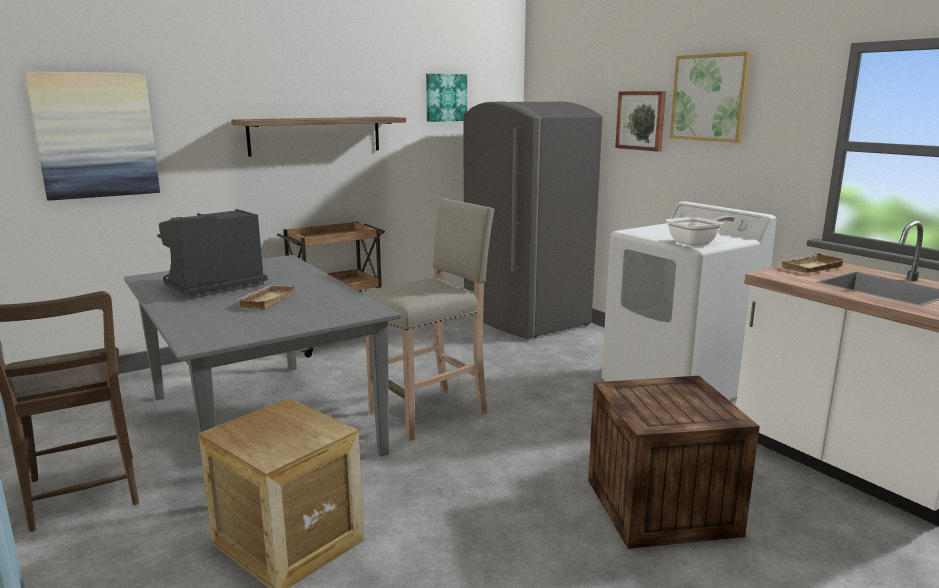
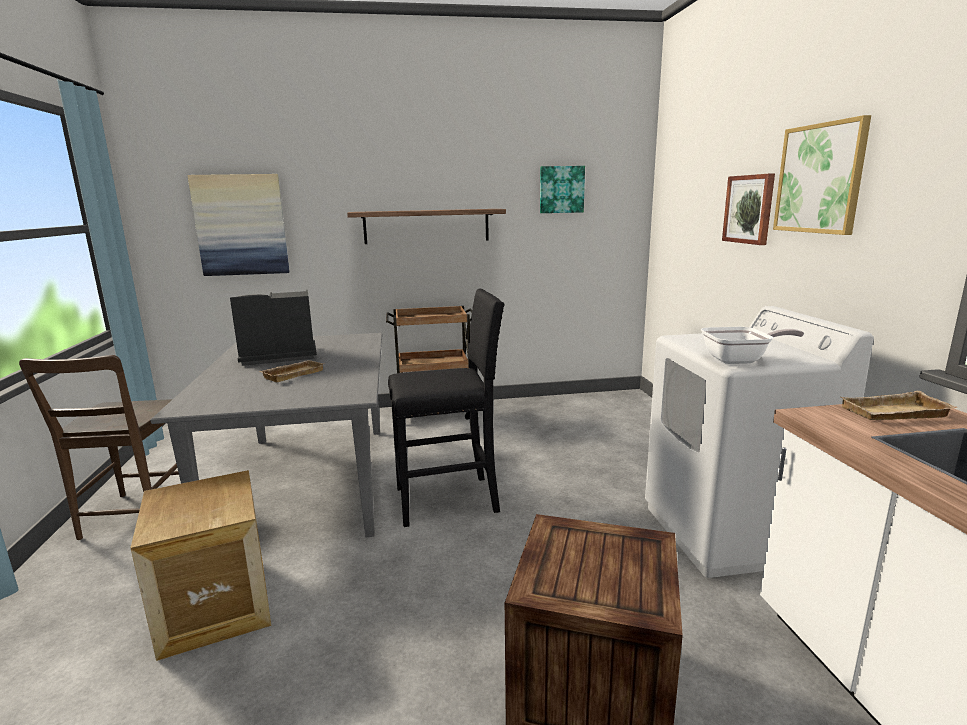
camera: 25 degrees right, 0 degrees up
beige stool [364,198,495,441] -> black stool [388,289,505,527]
grey fridge [463,101,603,339] -> none

